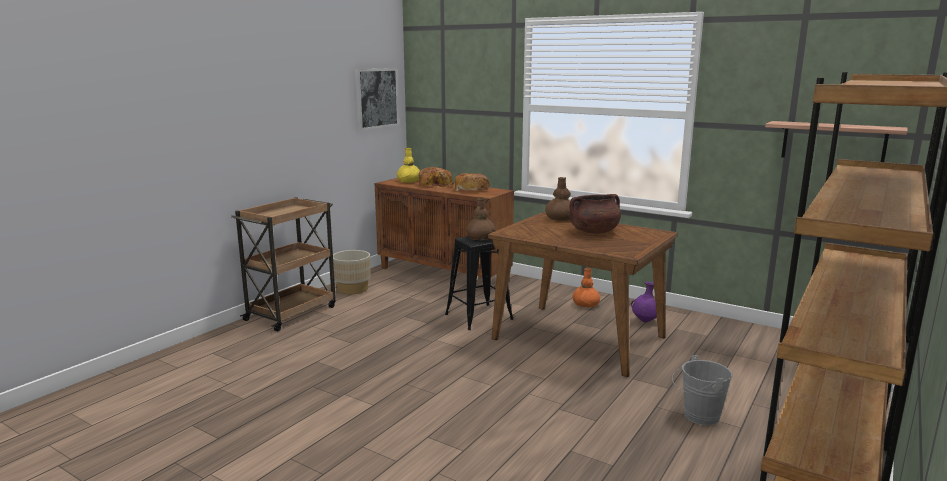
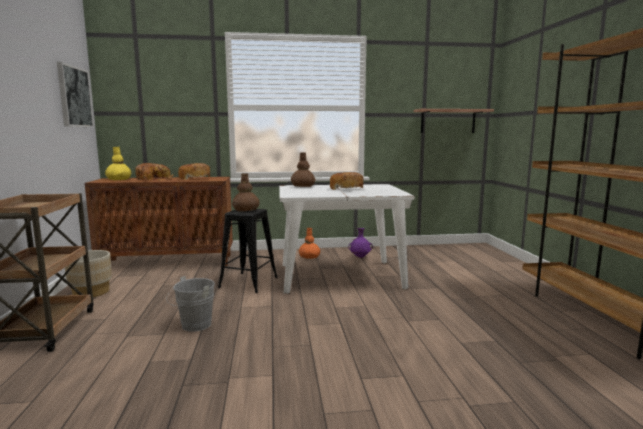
camera: 40 degrees left, 5 degrees down
brown dining table [488,212,678,377] -> white dining table [279,184,415,294]
brown cooking pot [569,194,621,234] -> bread [330,172,364,190]
grey bucket [672,355,732,425] -> grey bucket moved to [166,276,215,331]

